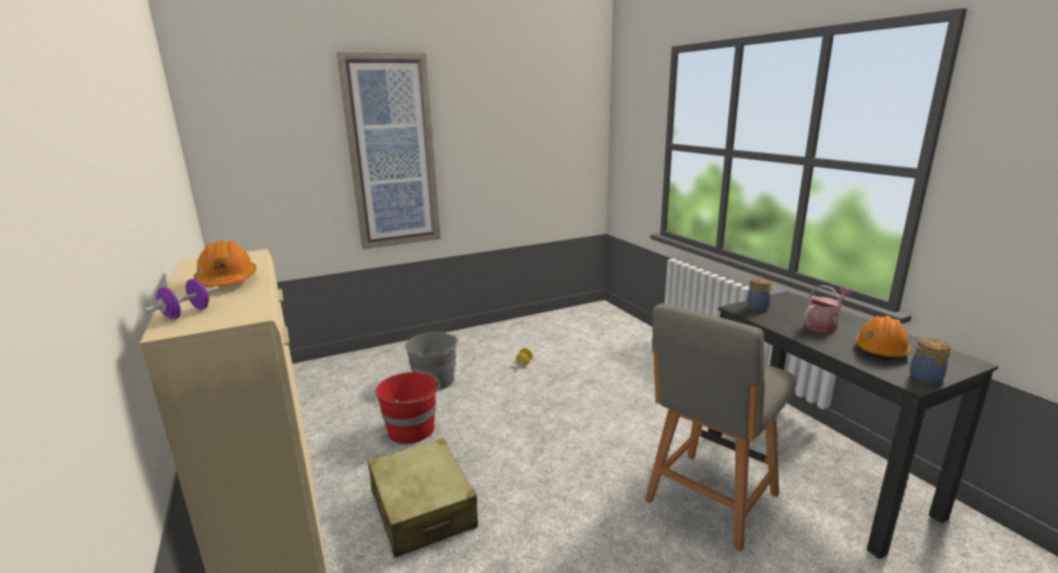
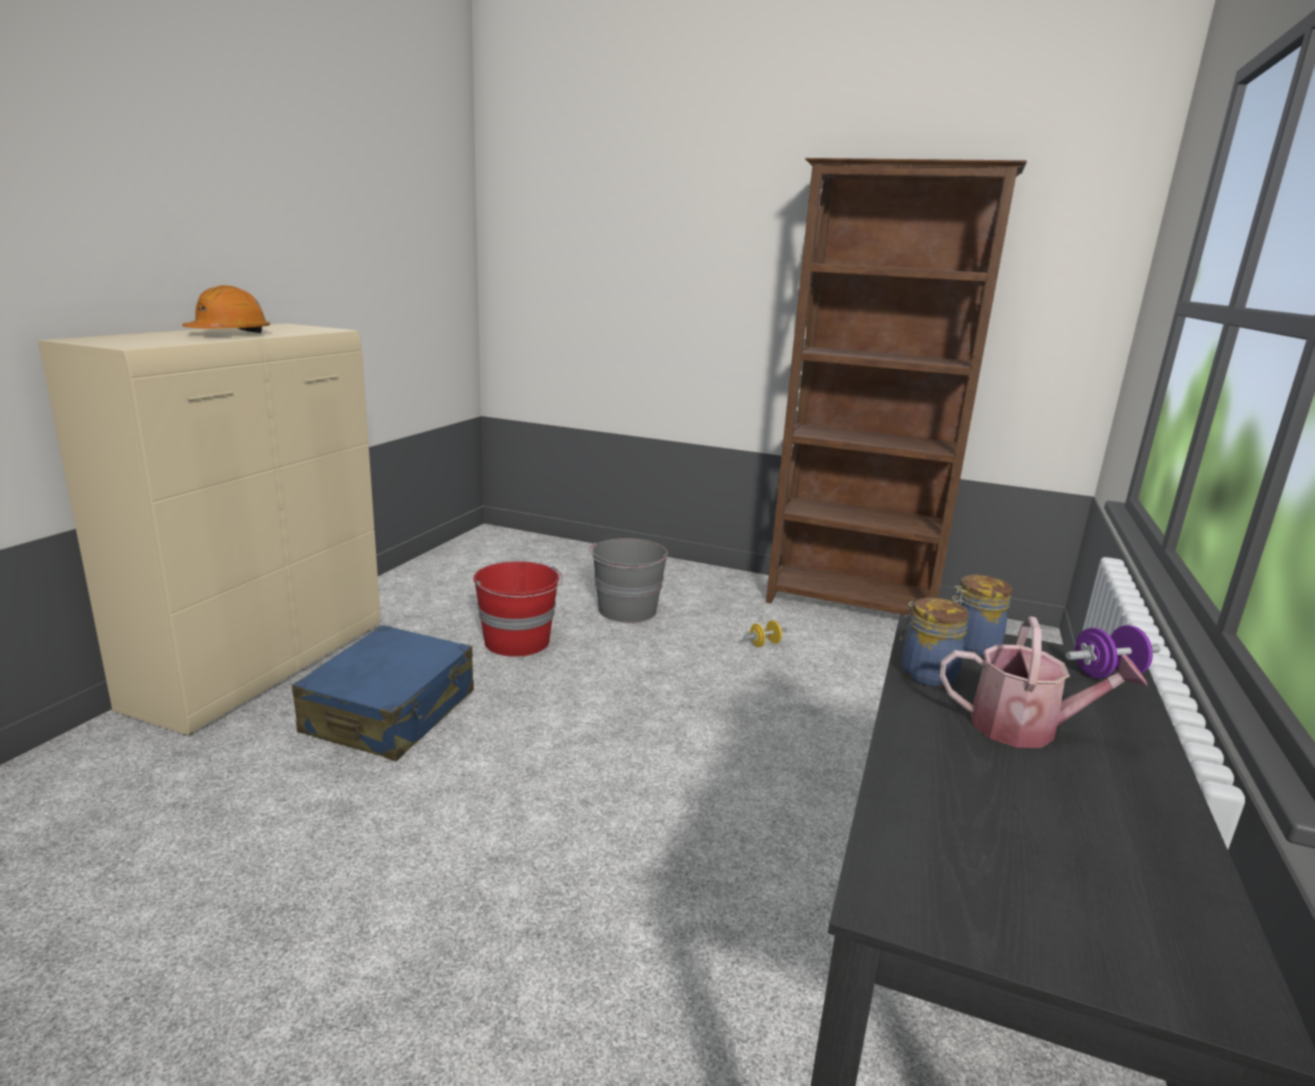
camera: 45 degrees right, 0 degrees up
purple dumbbell [144,279,219,319] -> purple dumbbell moved to [1065,625,1161,679]
picture [337,52,441,249] -> none
beige suitcase [368,438,478,558] -> blue suitcase [292,625,474,761]
grey chair [645,303,796,551] -> none
orange hard hat [855,316,911,360] -> none
jar [910,338,951,384] -> jar moved to [900,598,969,687]
none -> brown bookcase [766,158,1027,615]

